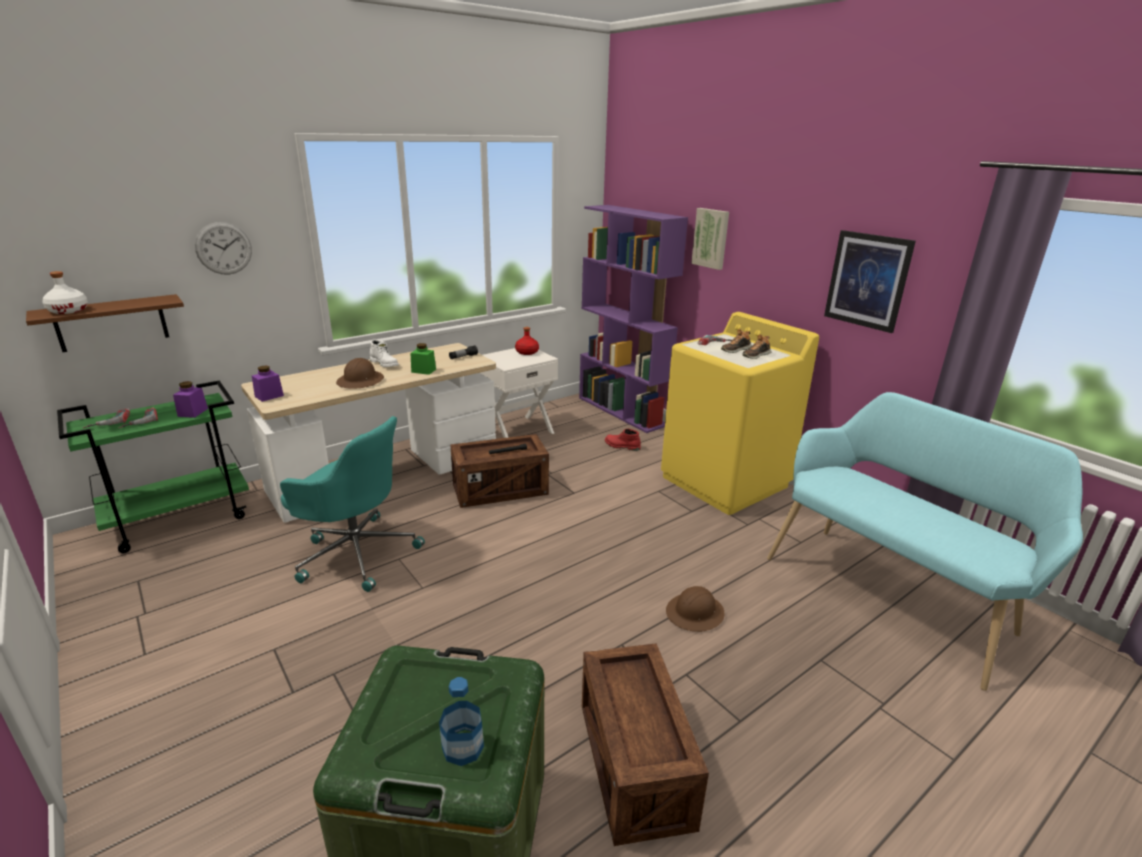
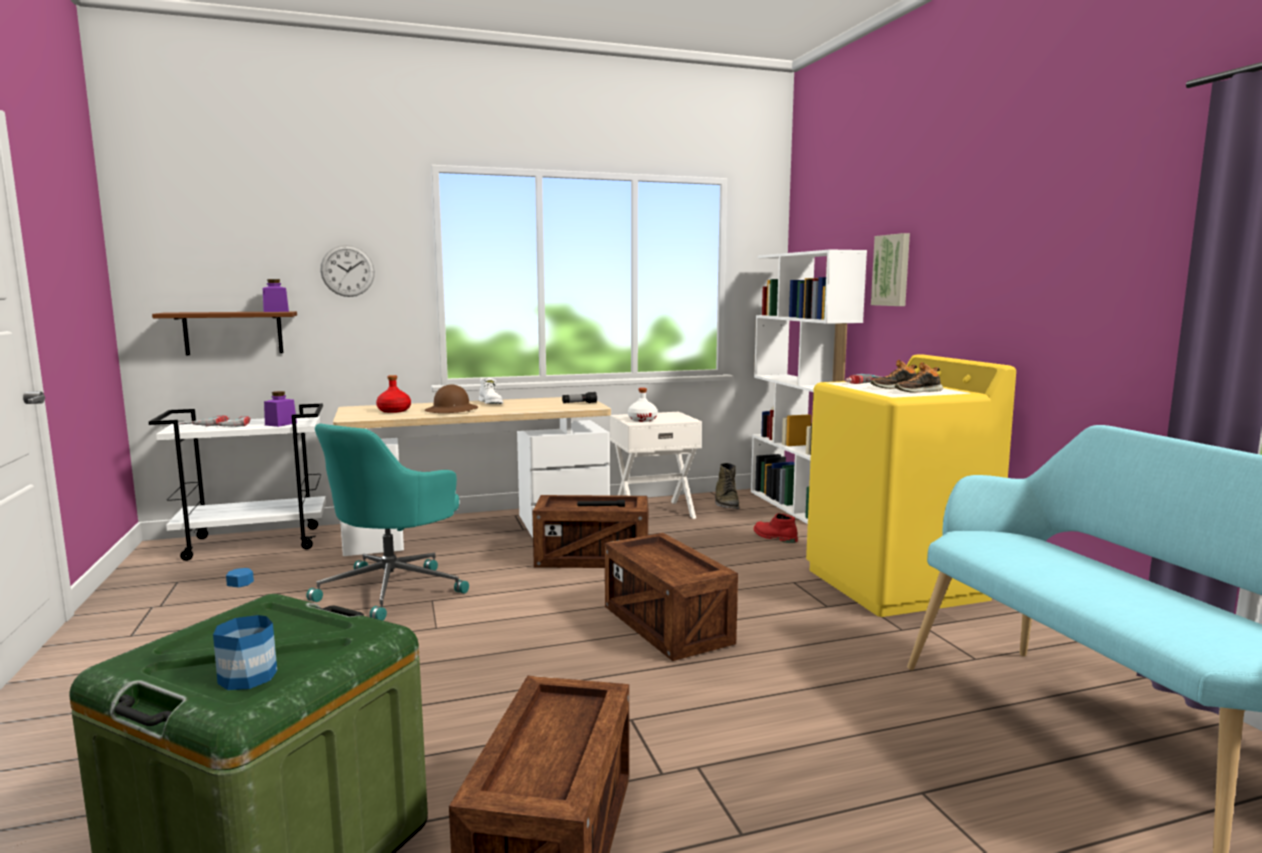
camera: 20 degrees right, 15 degrees down
white bottle [42,271,88,314] -> white bottle moved to [628,388,658,422]
green cart [57,381,249,553] -> white cart [149,404,326,561]
purple jar [252,365,284,402] -> purple jar moved to [263,279,289,312]
turquoise office chair [280,416,425,592] -> turquoise office chair turned 75 degrees clockwise [306,424,469,621]
green jar [411,343,436,375] -> none
red bottle [515,327,539,355] -> red bottle moved to [376,375,411,413]
purple bookcase [579,205,688,433] -> white bookcase [751,249,867,524]
brown hard hat [666,586,724,632] -> none
picture [824,230,916,333] -> none
none -> crate [605,533,738,661]
none -> green boot [715,463,739,509]

